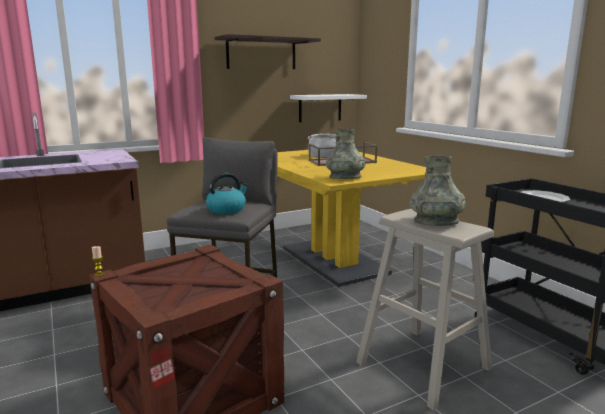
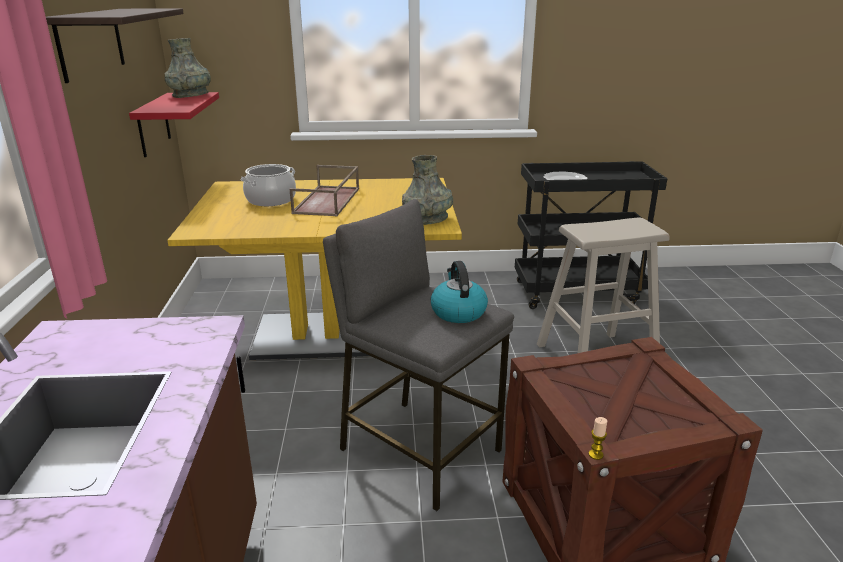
camera: 65 degrees left, 10 degrees up
white shelf [290,94,367,122] -> red shelf [129,92,219,157]
grey vase [410,156,466,226] -> grey vase moved to [165,38,211,98]

